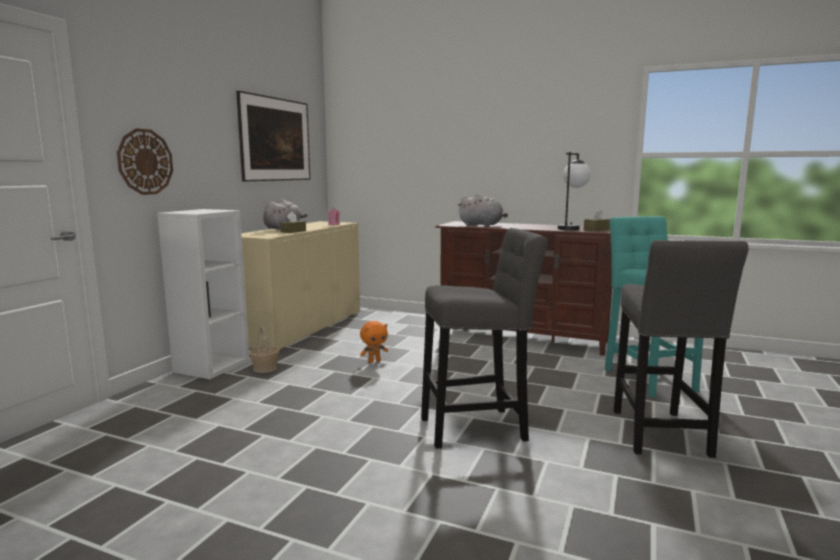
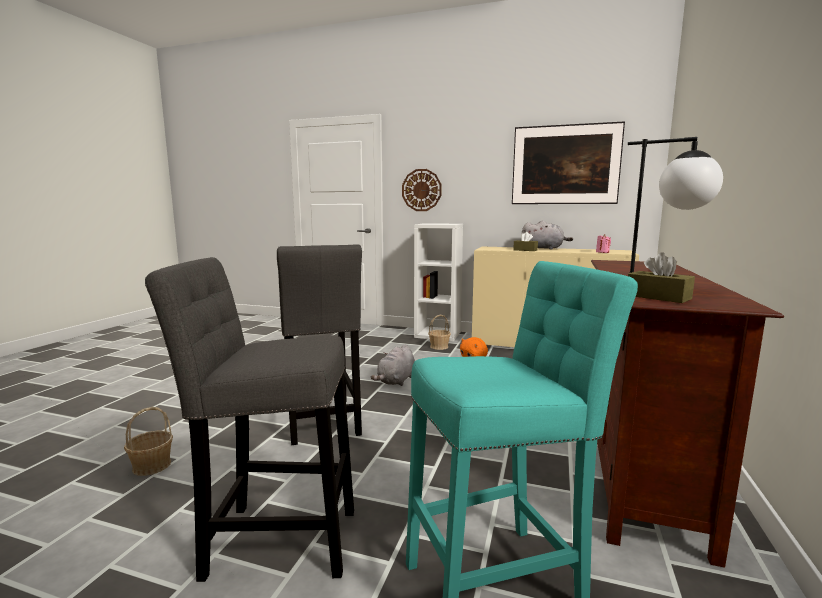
camera: 85 degrees right, 0 degrees up
grey plush toy [457,194,508,226] -> grey plush toy moved to [371,344,415,386]
none -> basket [124,407,173,476]

